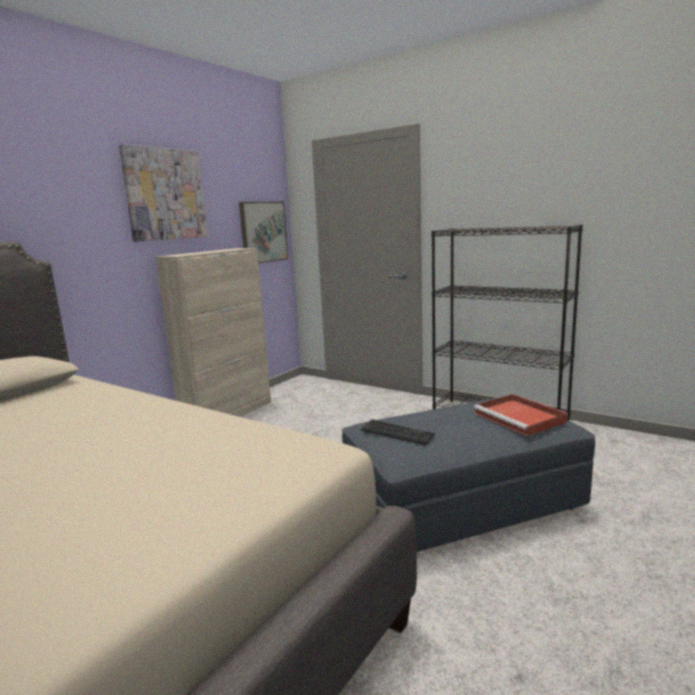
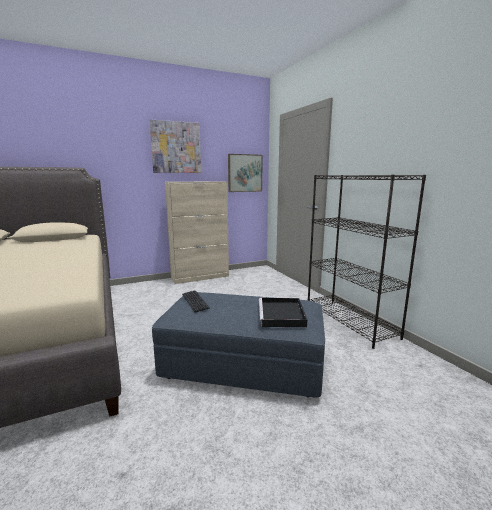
camera: 30 degrees right, 0 degrees up
red tray [474,394,568,436] -> black tray [259,298,307,327]

